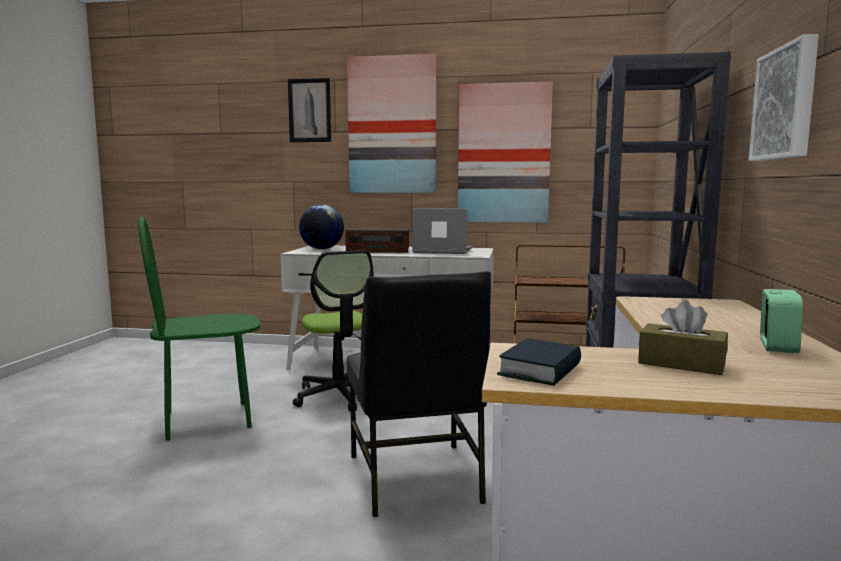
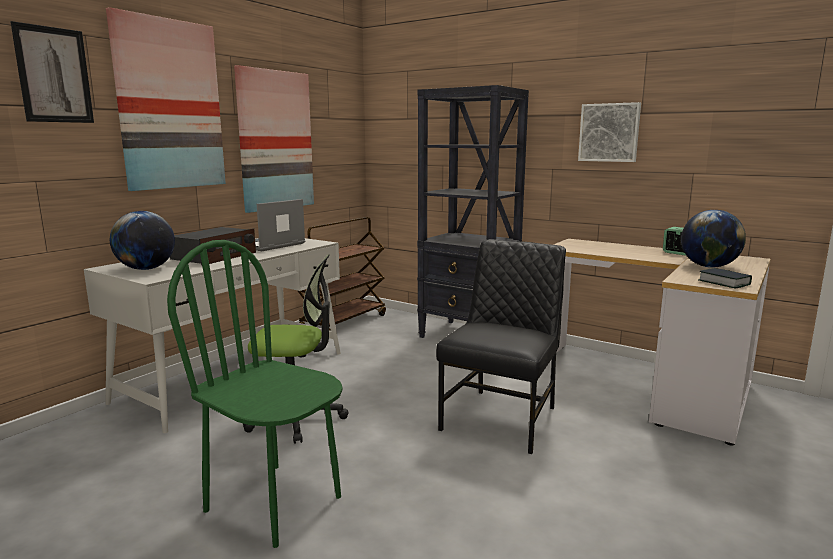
camera: 65 degrees left, 5 degrees up
green chair [138,217,260,441] -> green chair turned 120 degrees clockwise [167,240,343,548]
black chair [347,271,491,517] -> black chair turned 75 degrees counterclockwise [436,239,566,454]
brown tissue box [638,300,728,375] -> globe [681,210,746,268]

